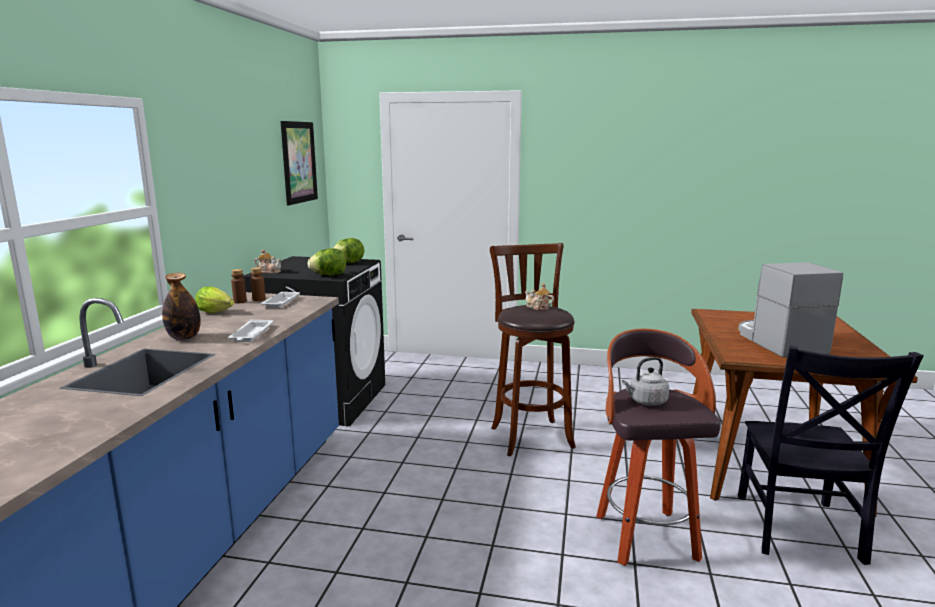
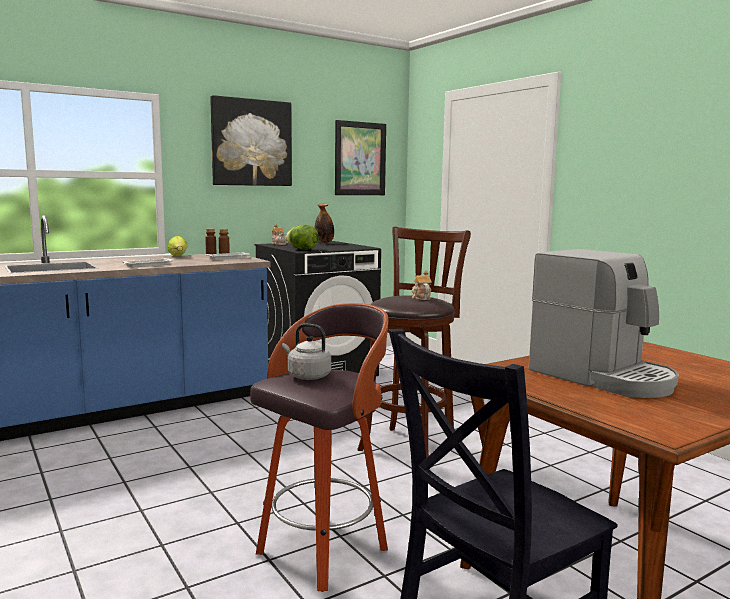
camera: 45 degrees right, 5 degrees down
bottle [162,273,201,340] -> bottle moved to [314,204,334,243]
lettuce [333,238,364,263] -> none
coffee machine [738,262,843,357] -> coffee machine turned 105 degrees clockwise [529,249,679,398]
none -> picture [210,95,292,186]

